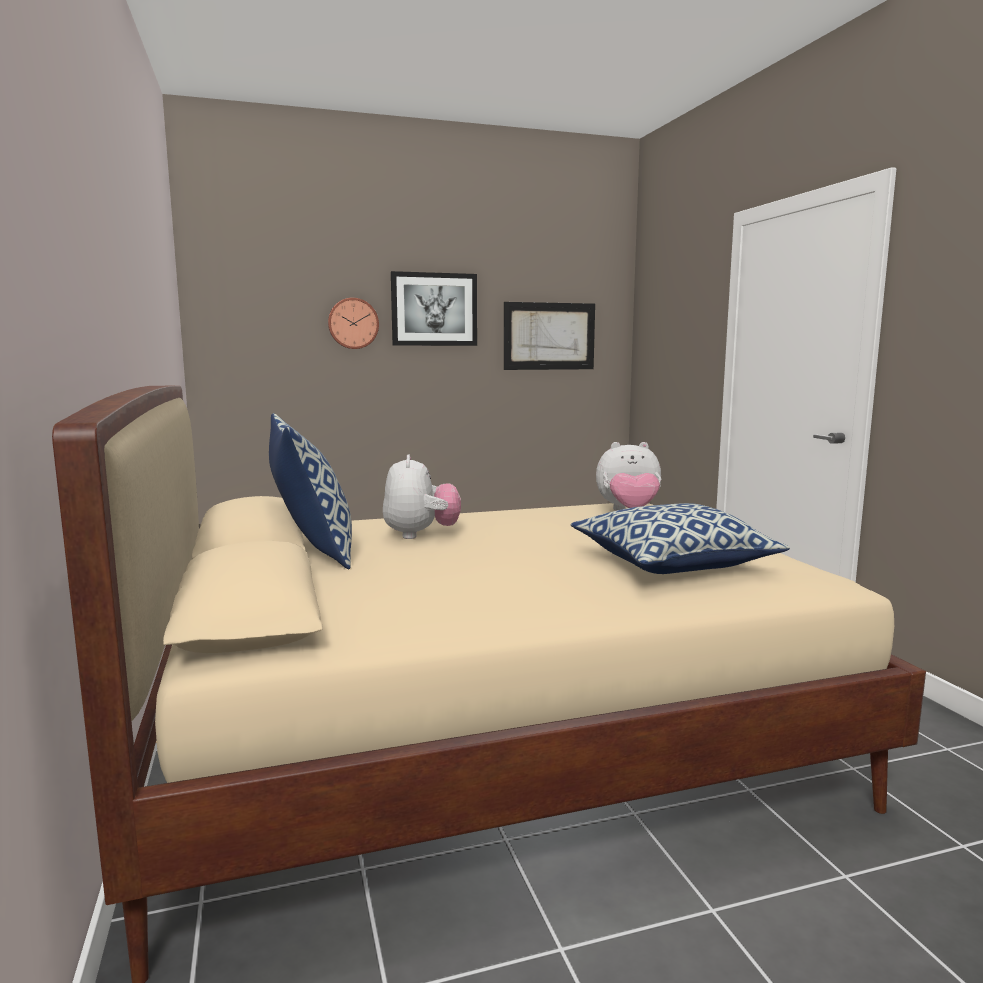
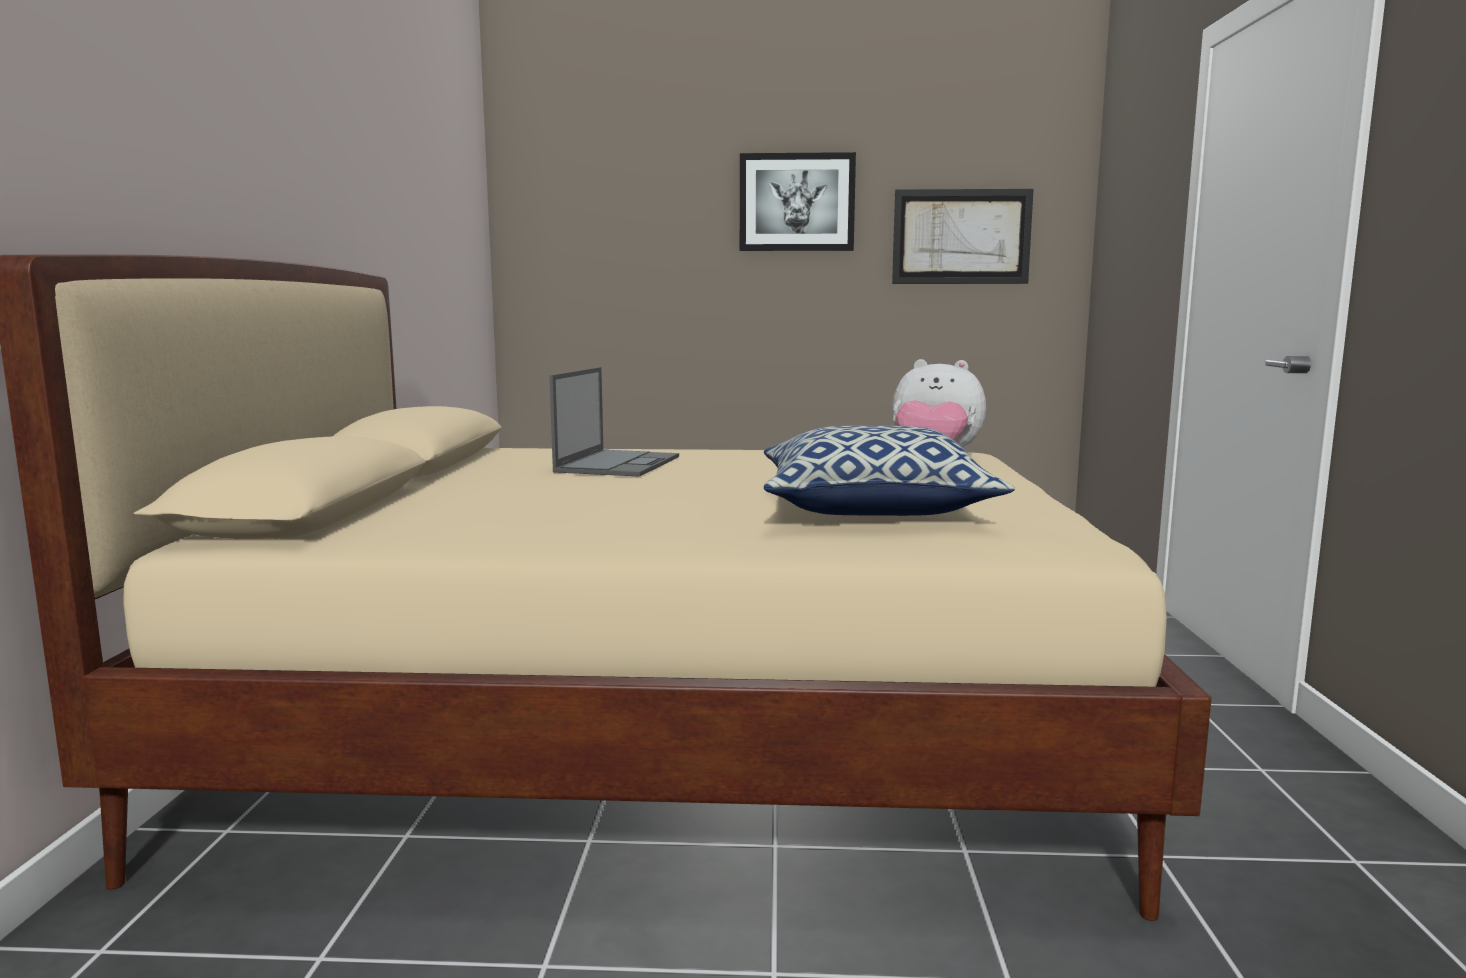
camera: 20 degrees right, 0 degrees up
pillow [269,413,352,569] -> none
wall clock [328,298,379,349] -> none
plush toy [383,454,461,539] -> laptop [549,367,679,477]

